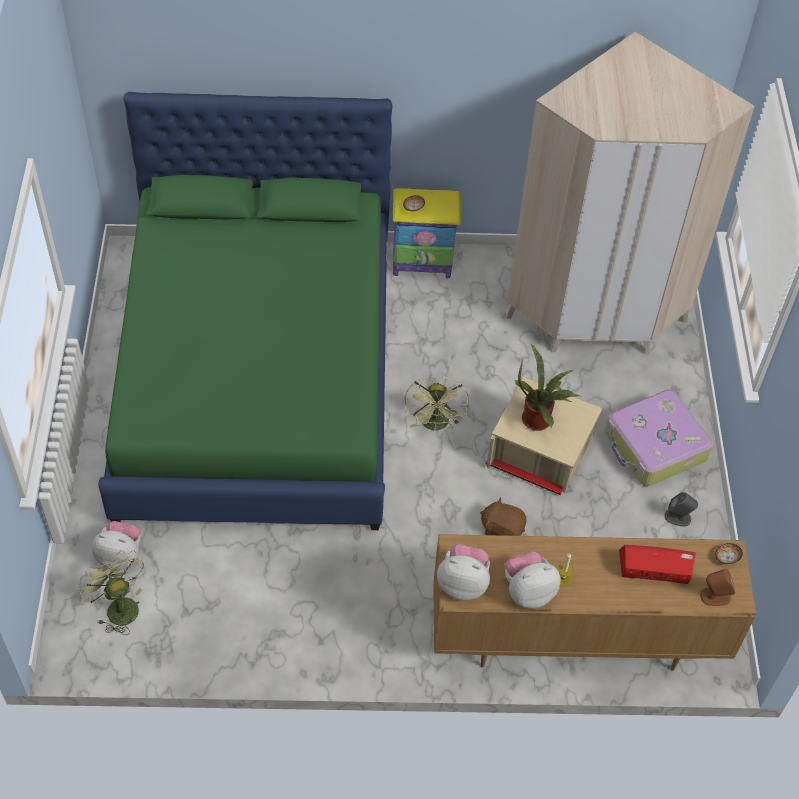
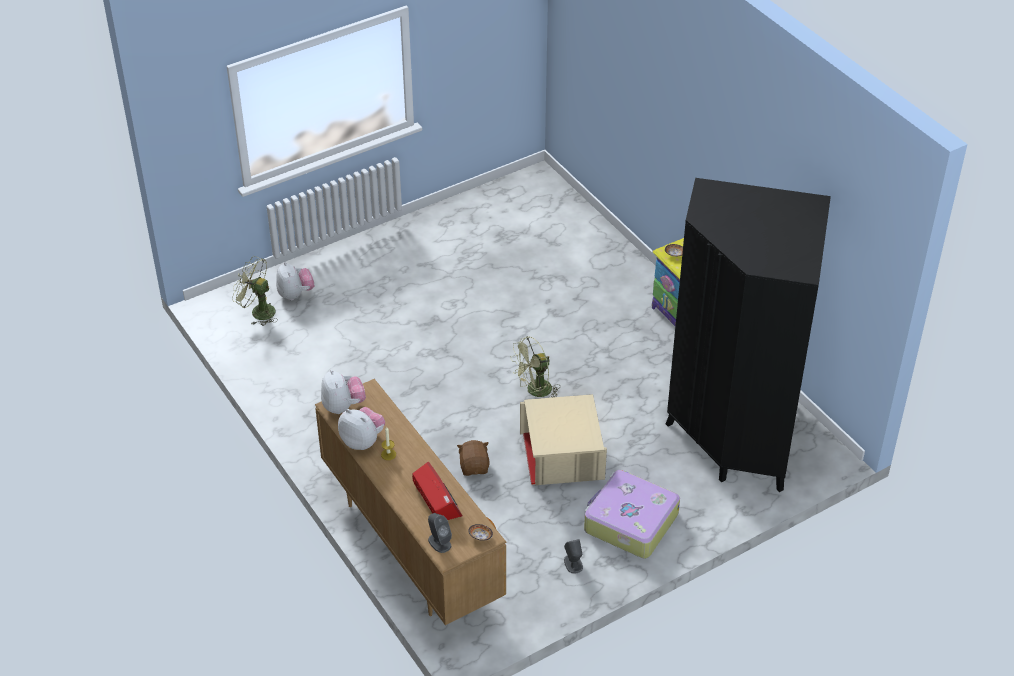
camera: 60 degrees right, 10 degrees down
green fan [75,550,144,635] -> green fan turned 90 degrees counterclockwise [232,256,278,326]
green bed [98,92,393,530] -> none
beige wardrobe [506,32,755,354] -> black wardrobe [666,178,831,492]
potted plant [515,344,579,431] -> none
brown speaker [700,569,735,606] -> grey speaker [428,513,452,553]

